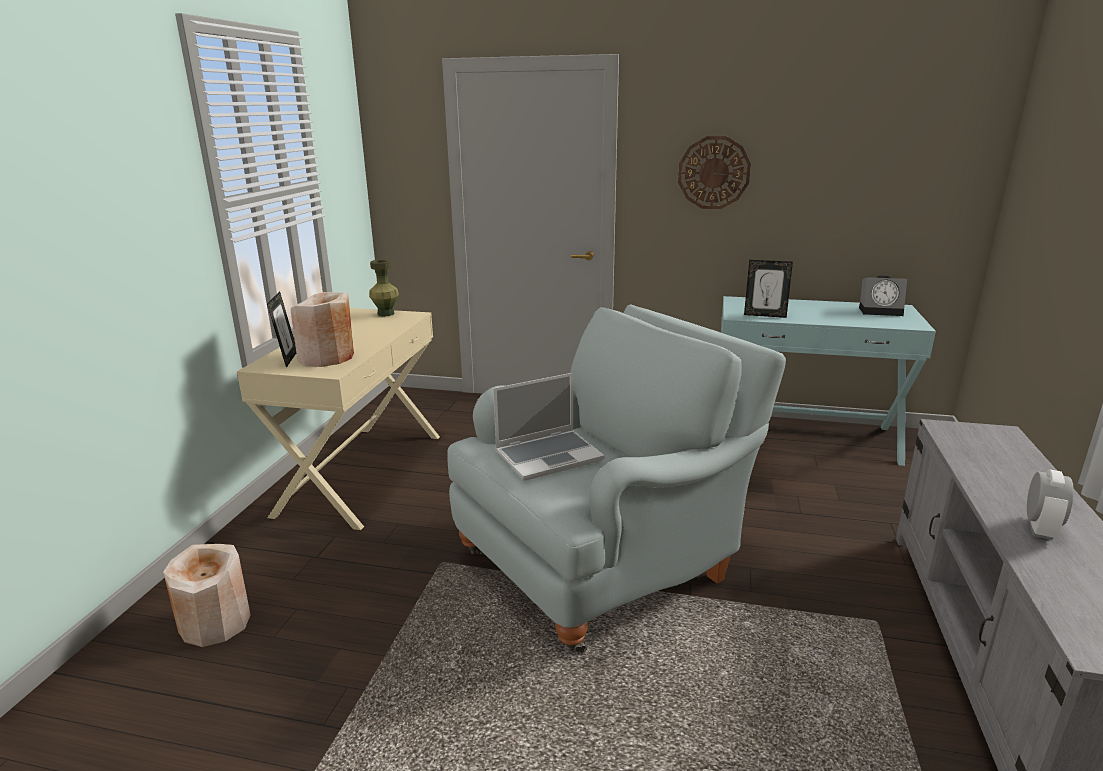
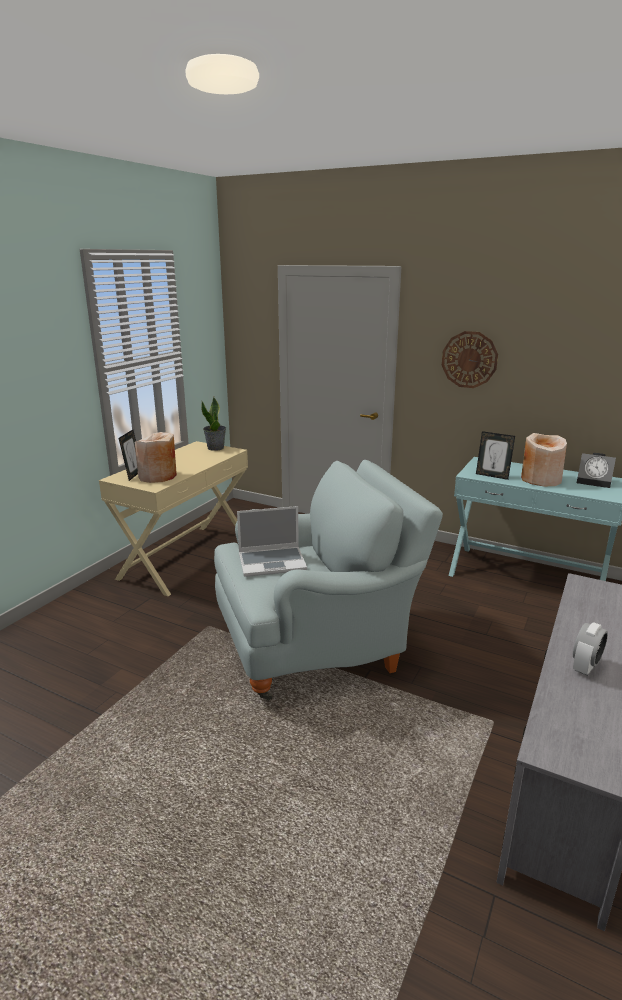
camera: 15 degrees right, 0 degrees up
beige vase [163,544,251,647] -> beige vase moved to [521,433,567,486]
green vase [369,259,399,316] -> potted plant [201,397,226,451]

